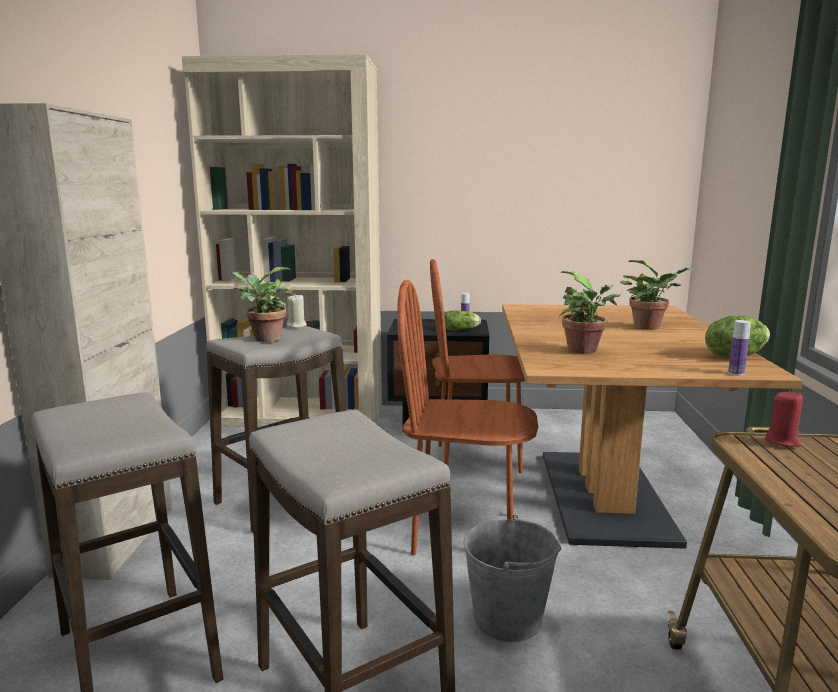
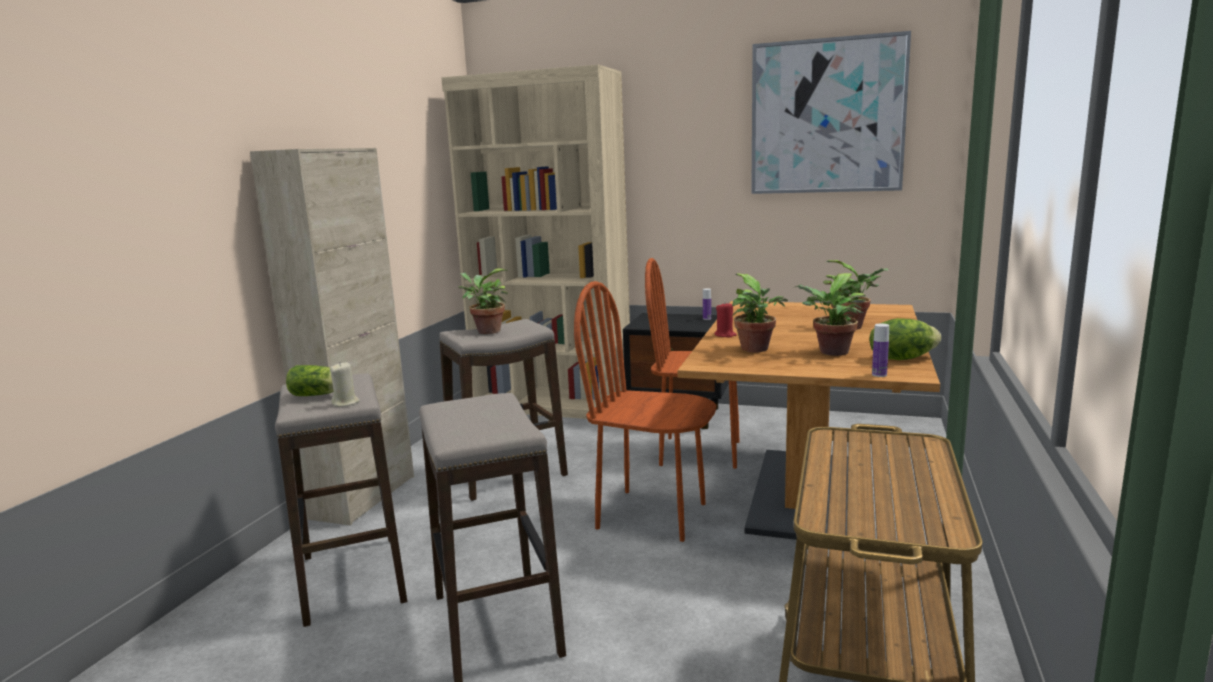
camera: 15 degrees right, 0 degrees up
beige candle [286,294,307,328] -> beige candle moved to [330,362,360,407]
lettuce [445,311,481,331] -> lettuce moved to [286,365,333,396]
grey bucket [464,515,561,642] -> none
red candle [765,390,803,447] -> red candle moved to [714,304,737,337]
none -> picture [751,31,911,194]
none -> potted plant [793,273,866,356]

